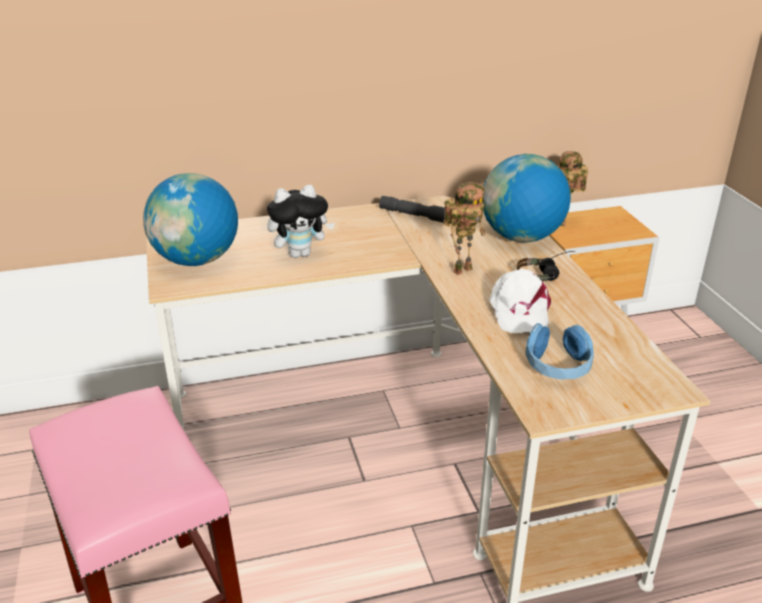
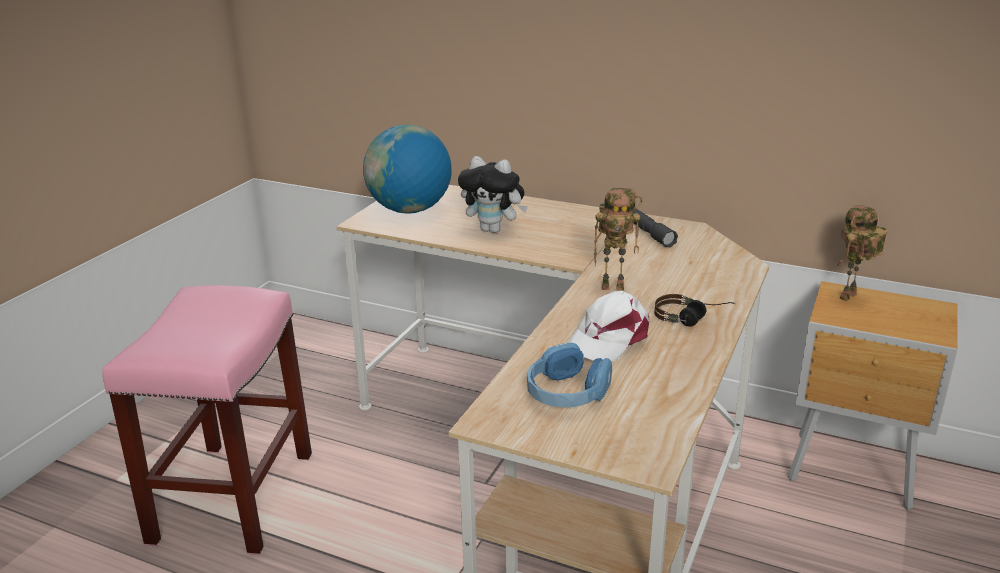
camera: 40 degrees right, 5 degrees down
globe [482,154,571,242] -> none

